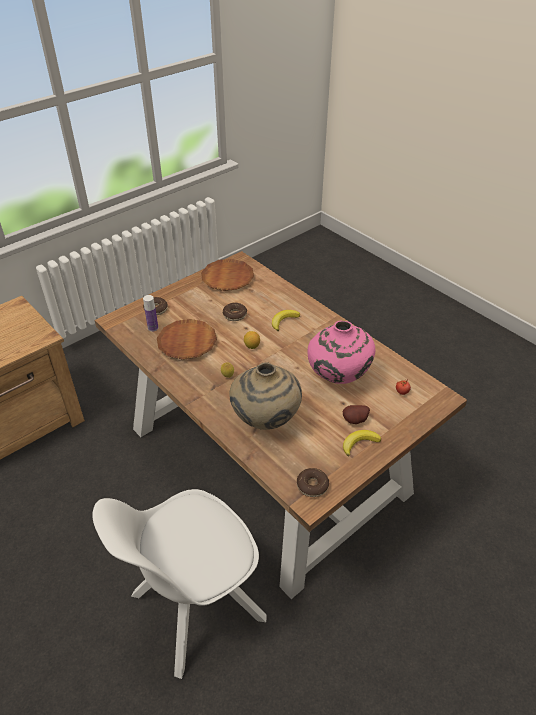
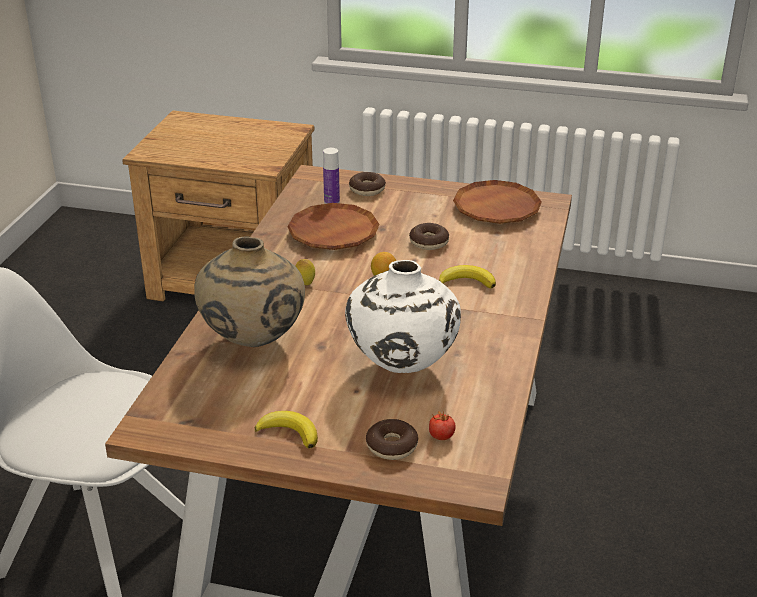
camera: 55 degrees right, 10 degrees down
donut [297,468,329,497] -> donut moved to [366,419,418,460]
pink vase [307,321,375,384] -> white vase [345,260,461,373]
potato [343,405,370,424] -> none

